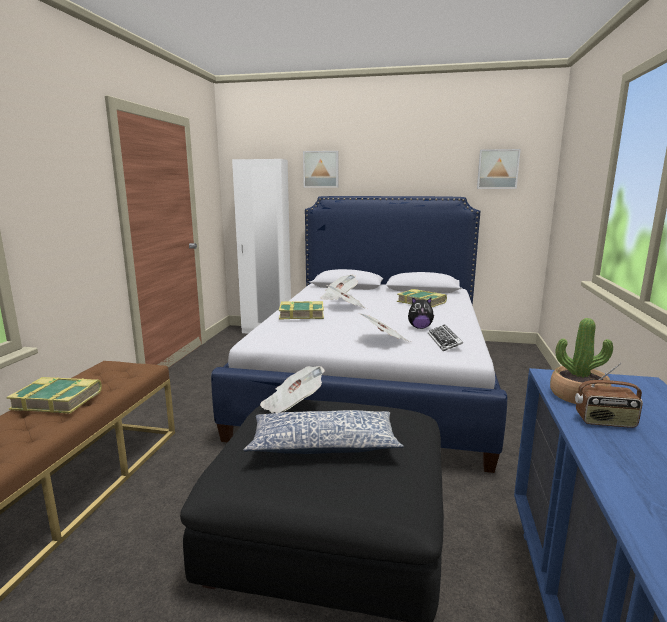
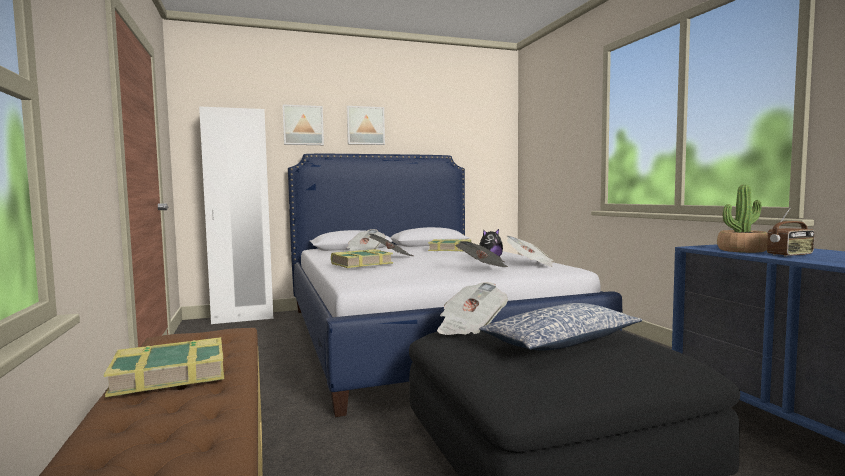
camera: 30 degrees left, 10 degrees down
keyboard [428,324,463,351] -> newspaper [506,235,553,267]
picture [477,149,521,189] -> picture moved to [347,106,385,145]

